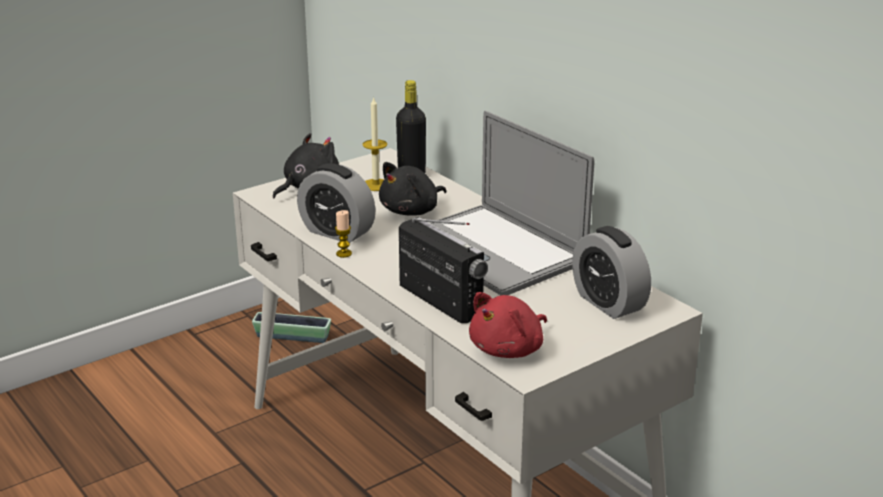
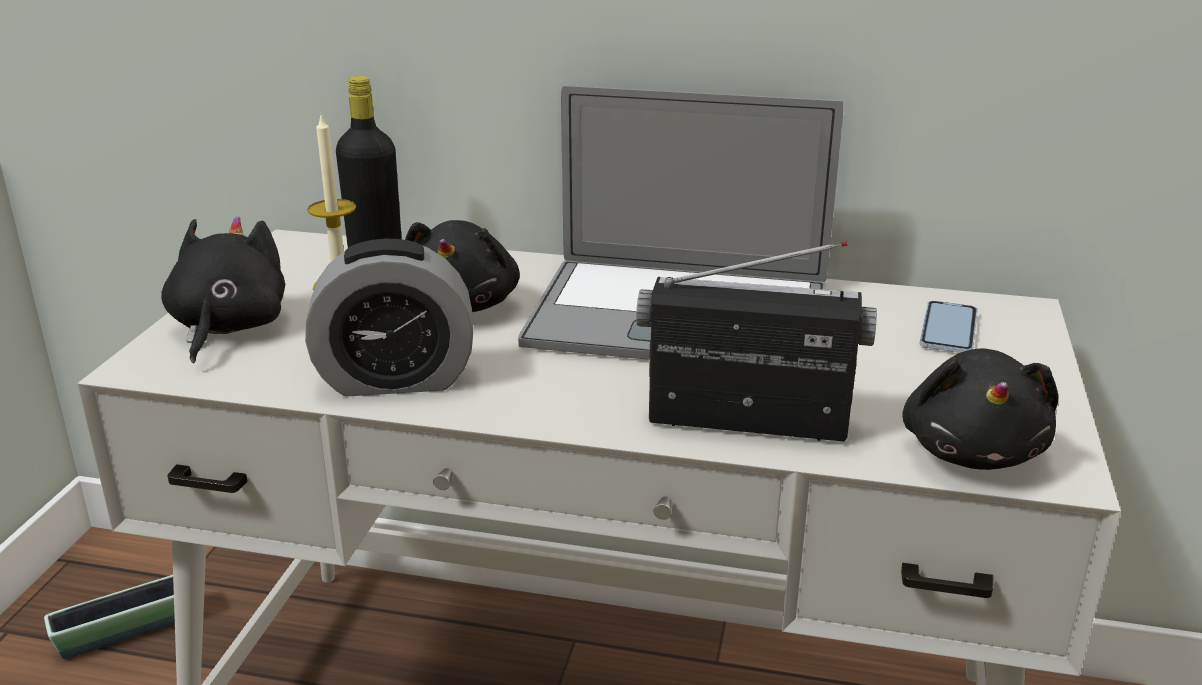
camera: 40 degrees left, 0 degrees up
candle [335,210,352,258] -> none
red plush toy [469,292,547,358] -> black plush toy [902,348,1059,470]
alarm clock [572,226,651,319] -> phone [920,301,978,353]

